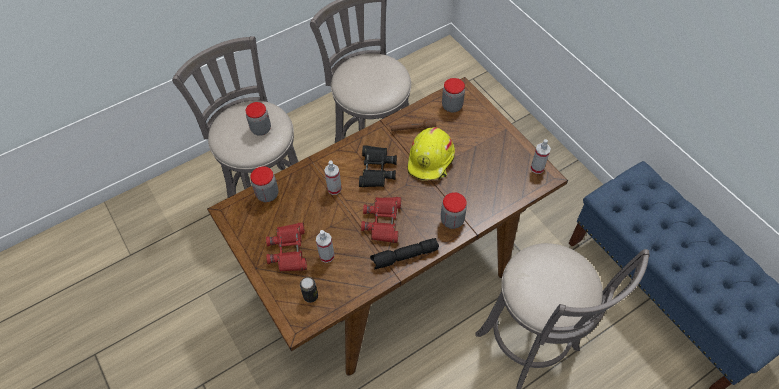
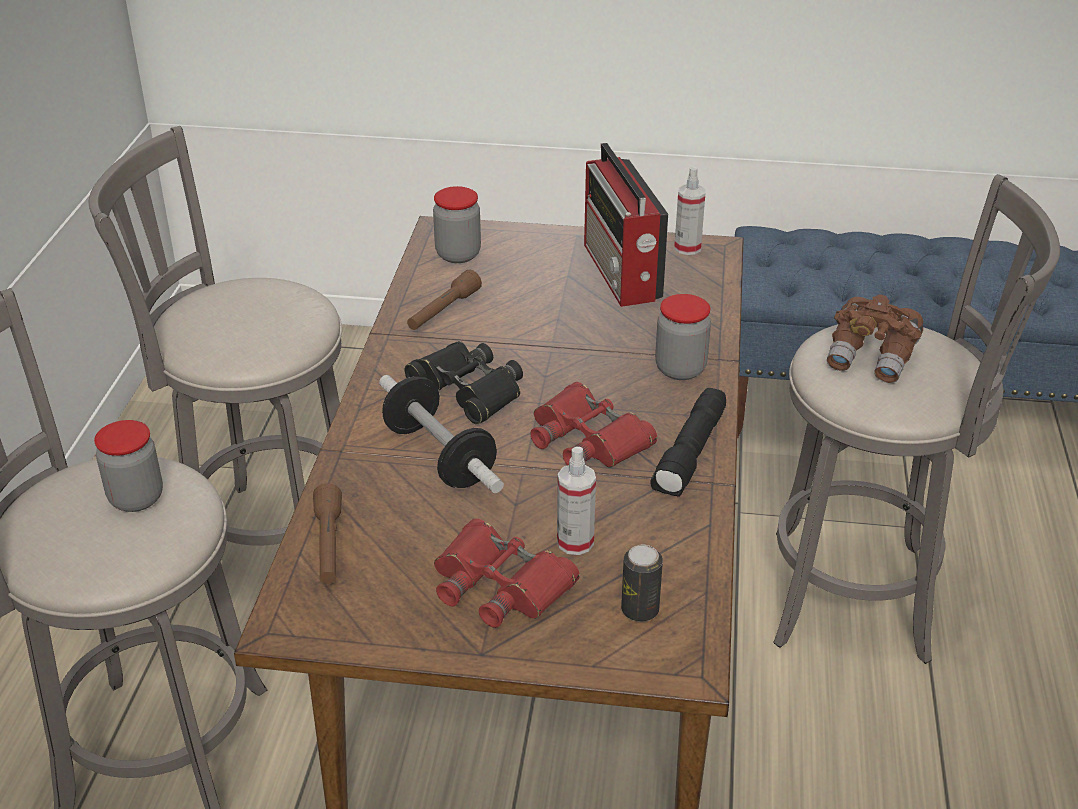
camera: 50 degrees left, 20 degrees down
jar [250,166,279,202] -> brown flashlight [313,483,342,584]
spray bottle [324,161,342,195] -> dumbbell [379,375,504,493]
yellow hard hat [408,127,455,180] -> none
none -> radio [584,143,668,307]
none -> brown binoculars [827,294,923,383]

